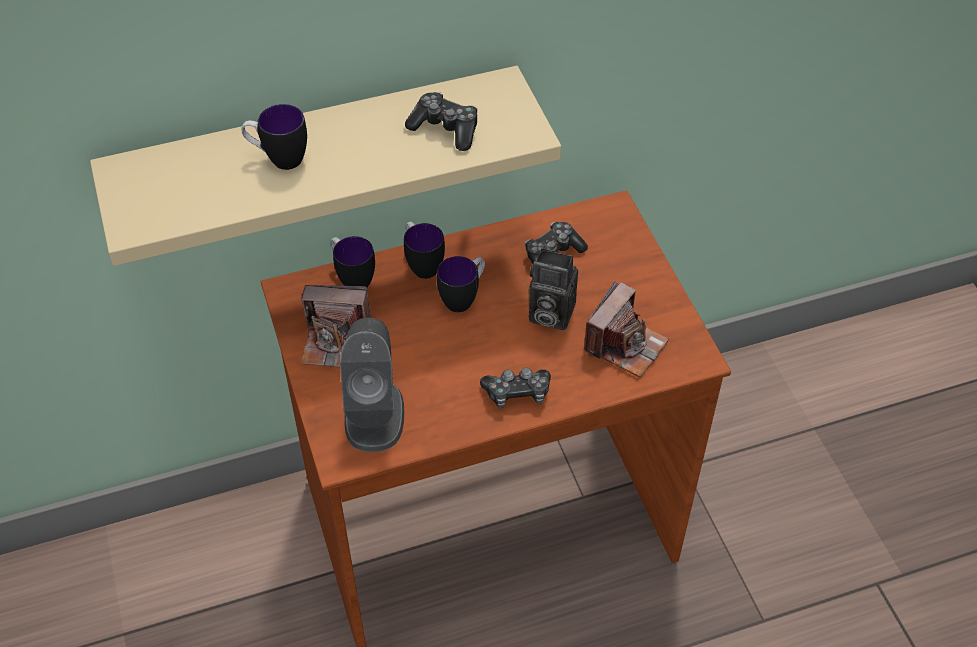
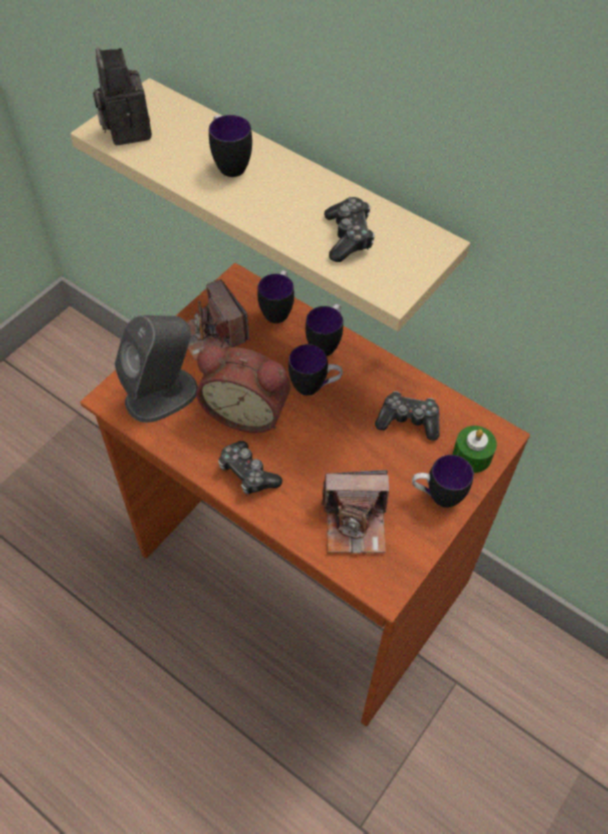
camera: 55 degrees right, 5 degrees up
camera [529,248,578,330] -> camera moved to [93,48,152,145]
none -> alarm clock [196,345,290,433]
none -> mug [412,455,474,508]
none -> green candle [453,426,497,473]

